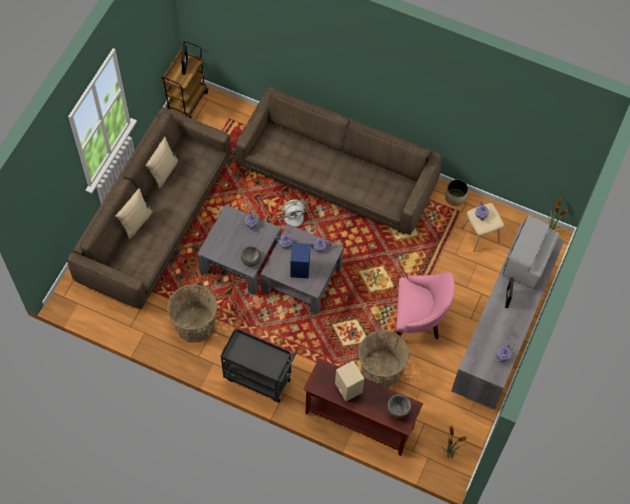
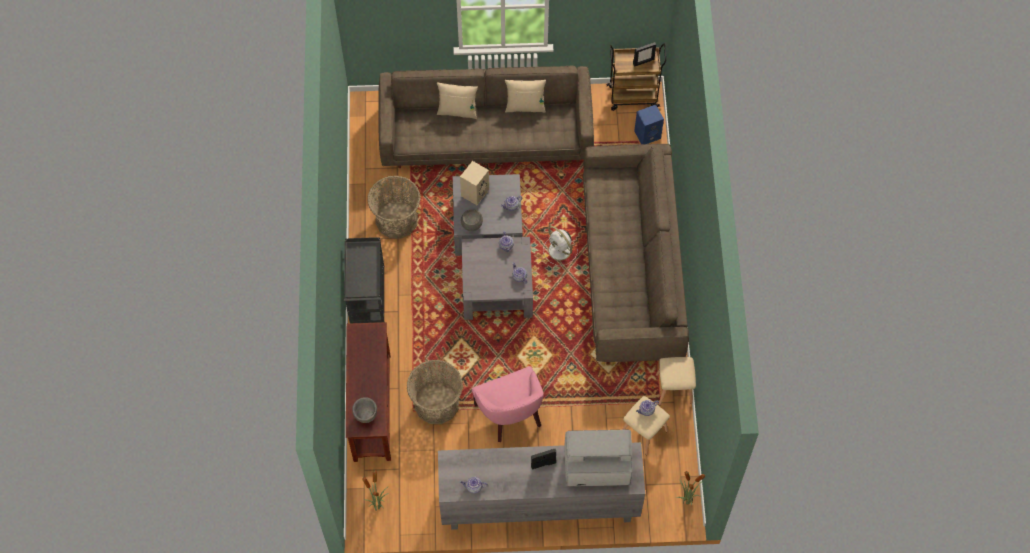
camera: 65 degrees right, 0 degrees up
blue speaker [290,243,310,278] -> blue speaker moved to [634,105,664,144]
beige speaker [335,361,364,401] -> beige speaker moved to [460,161,489,205]
planter [445,179,468,206] -> beige stool [656,357,696,405]

